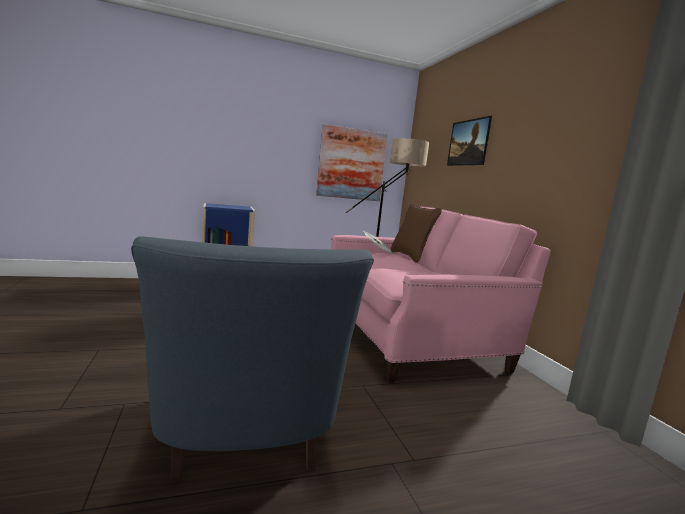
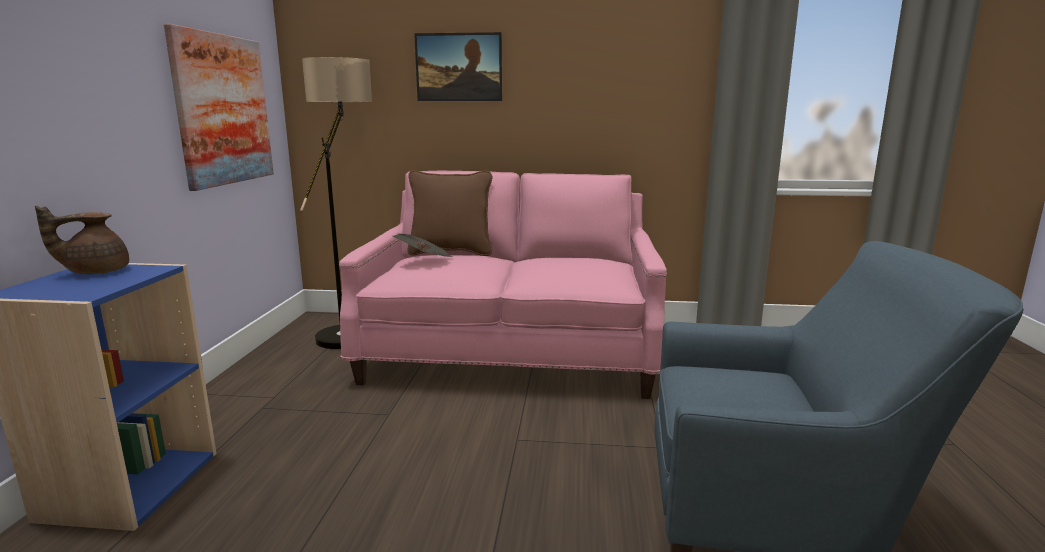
camera: 65 degrees left, 5 degrees up
none -> brown teapot [35,205,129,274]

